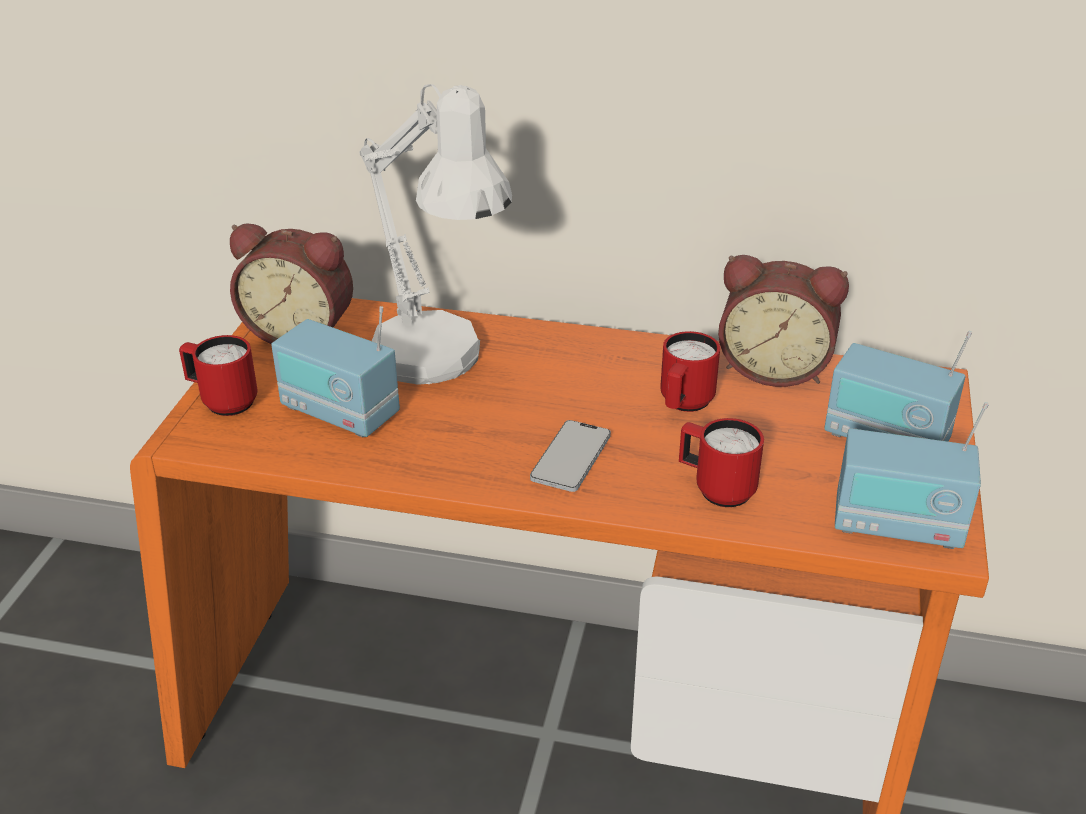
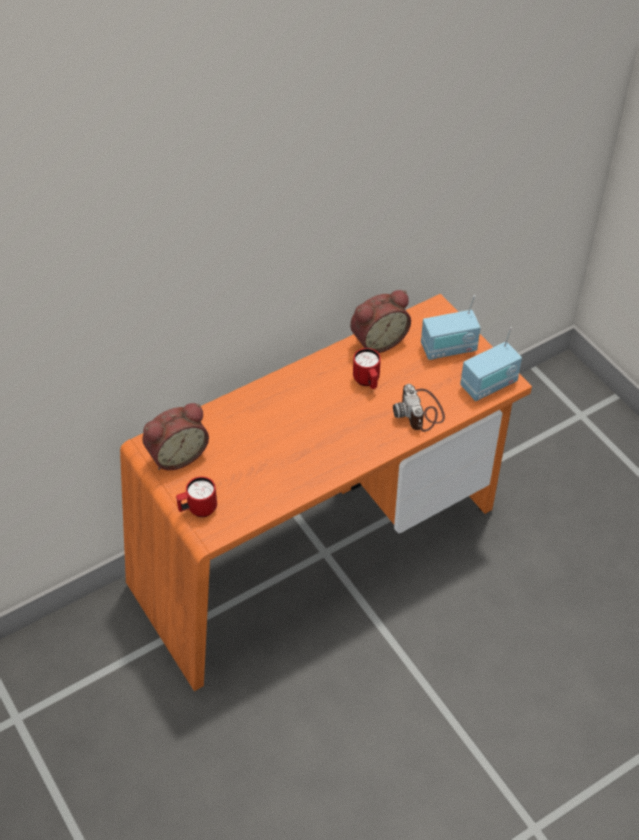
camera: 45 degrees left, 15 degrees up
radio [271,306,400,437] -> none
white table lamp [359,84,512,385] -> none
phone [530,420,611,492] -> none
red mug [679,418,764,507] -> camera [393,384,445,432]

